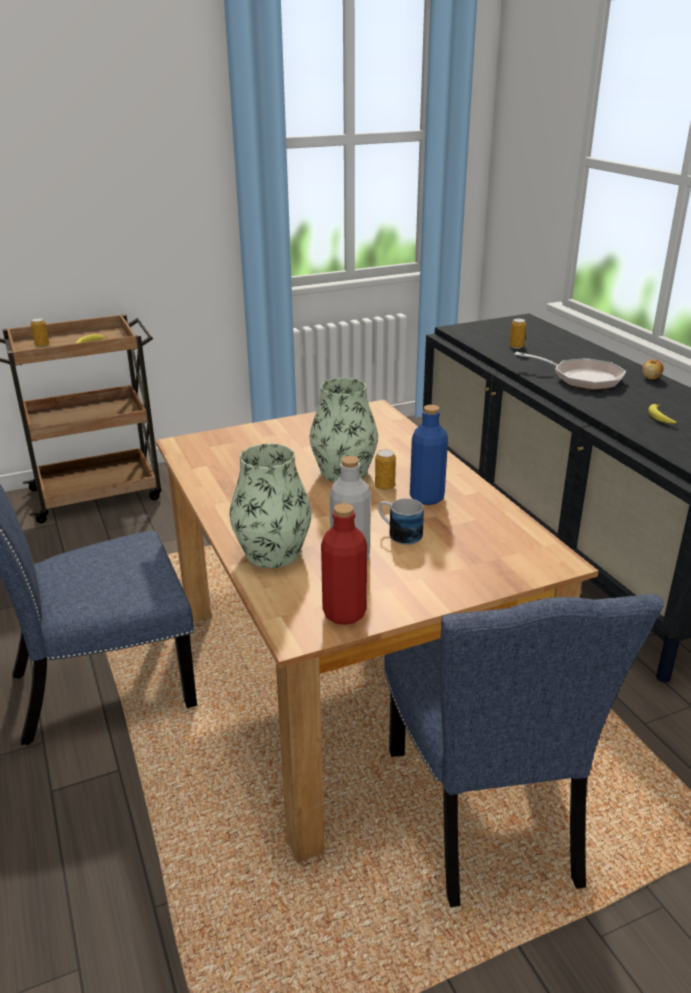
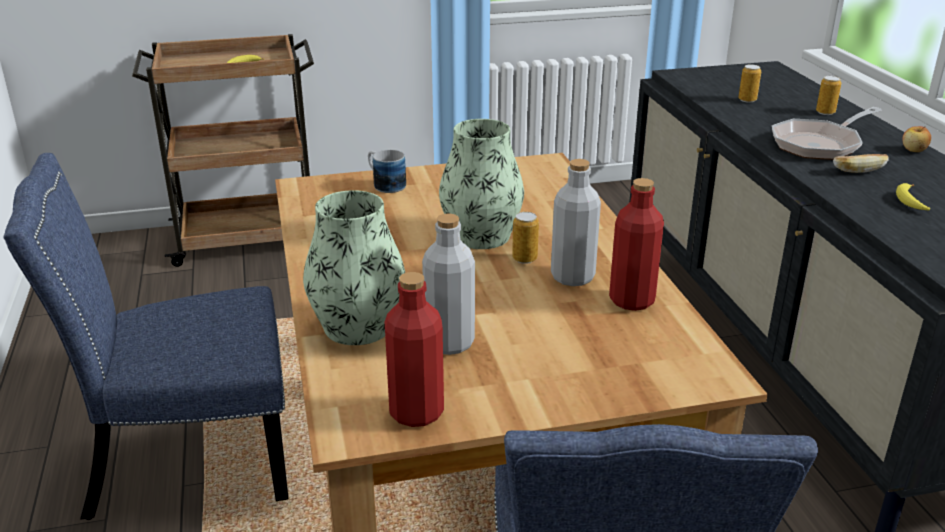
camera: 10 degrees right, 0 degrees up
can [31,318,50,348] -> can moved to [816,76,841,115]
mug [378,498,424,545] -> mug moved to [368,150,406,193]
blue bottle [410,405,448,505] -> grey bottle [551,159,601,286]
frying pan [514,352,626,390] -> frying pan turned 105 degrees clockwise [772,107,882,160]
none -> red bottle [609,178,664,311]
none -> bread [833,154,889,173]

